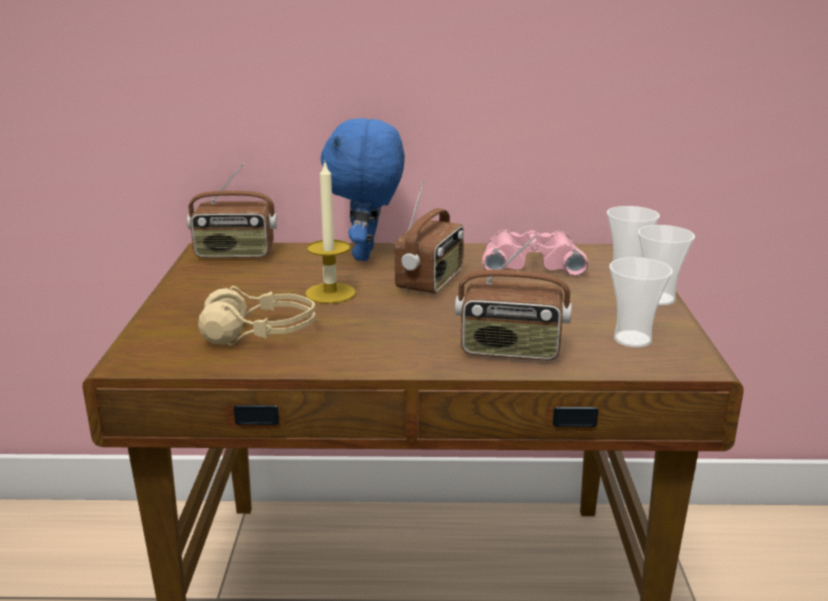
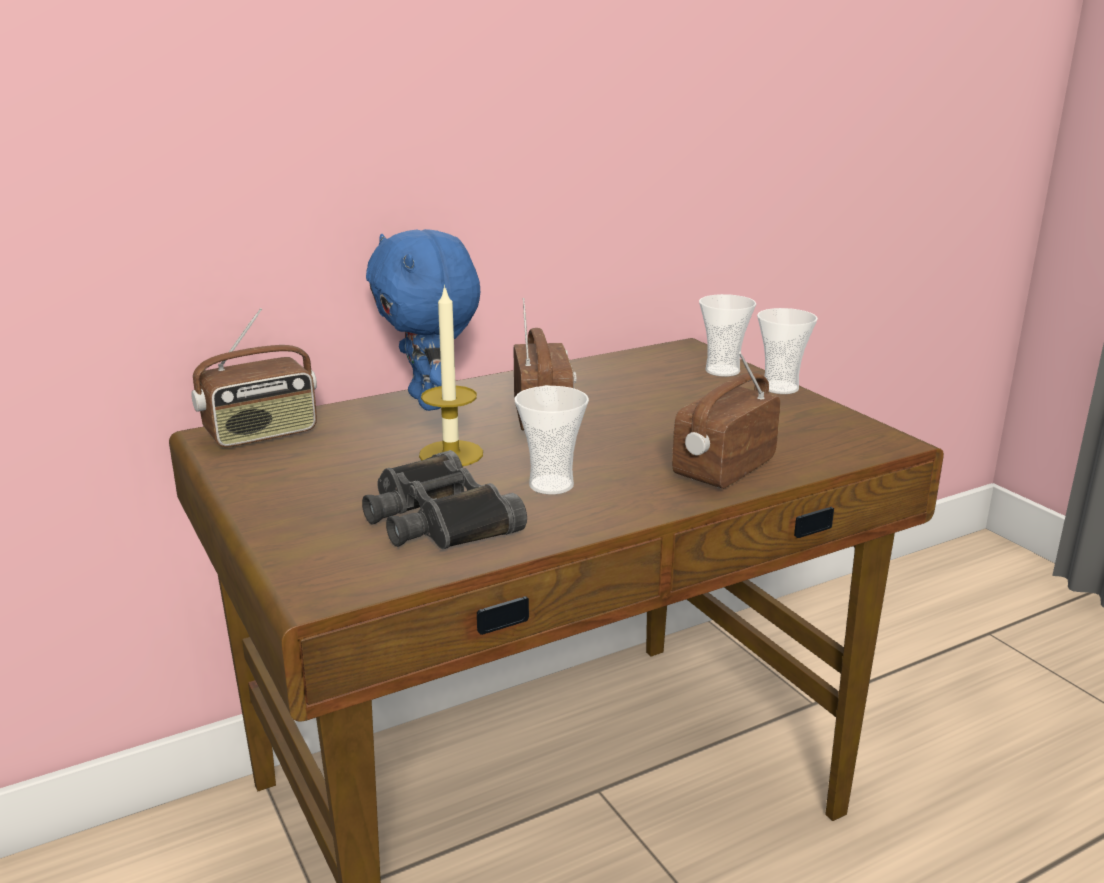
camera: 30 degrees left, 0 degrees up
beige headphones [198,286,316,346] -> black binoculars [362,450,527,549]
radio [455,235,572,360] -> radio turned 150 degrees clockwise [672,352,780,489]
pink binoculars [482,230,589,276] -> none
cup [609,257,673,348] -> cup moved to [515,386,589,495]

